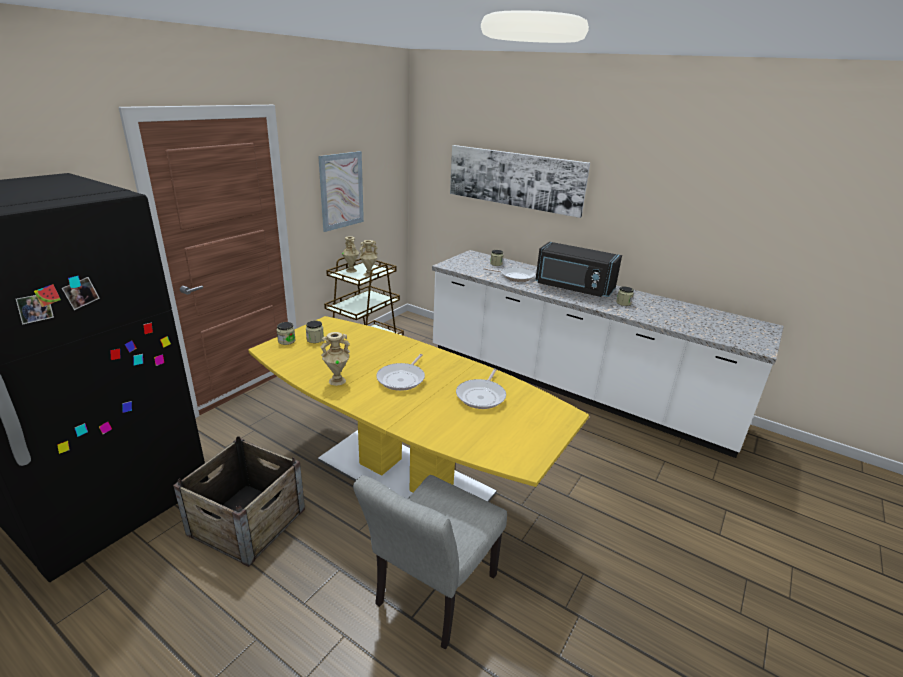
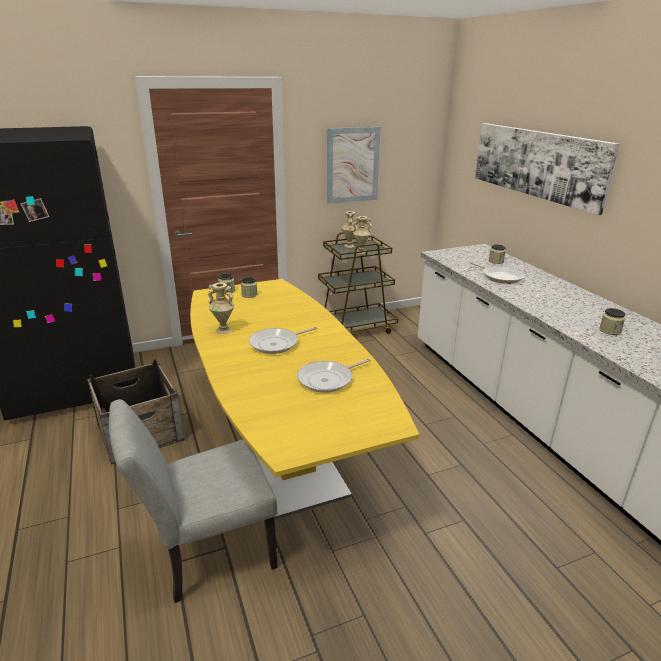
camera: 35 degrees right, 0 degrees up
black microwave [535,242,622,297] -> none

